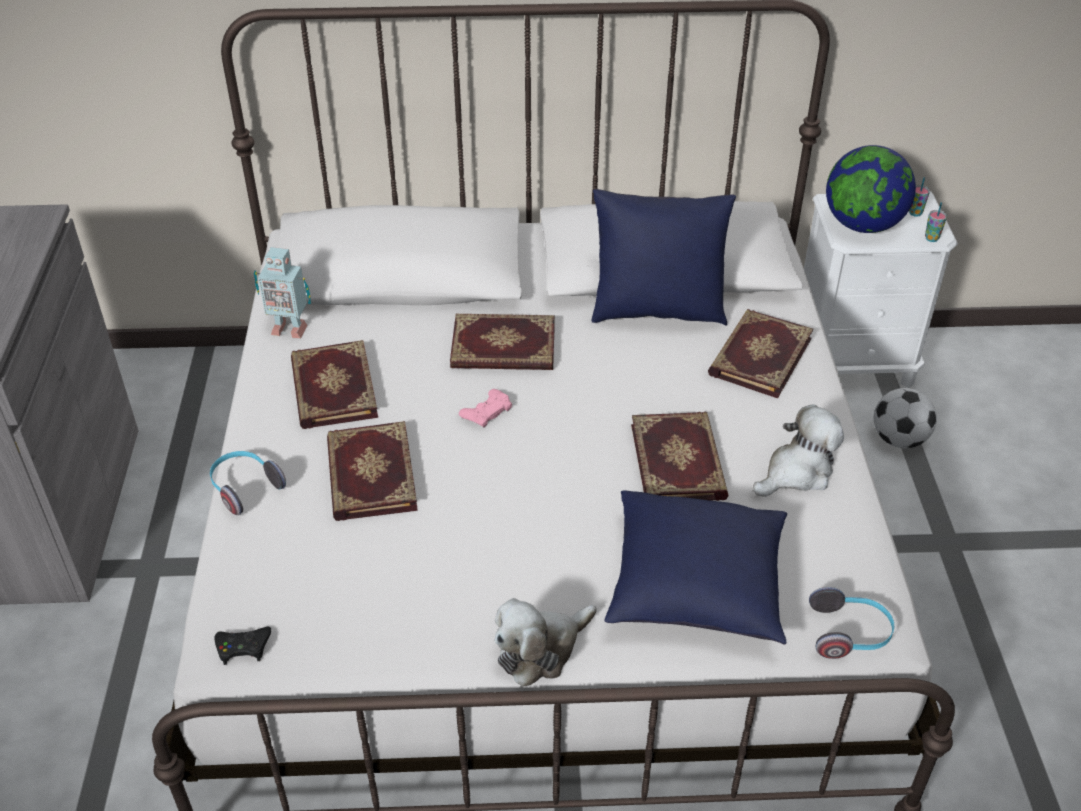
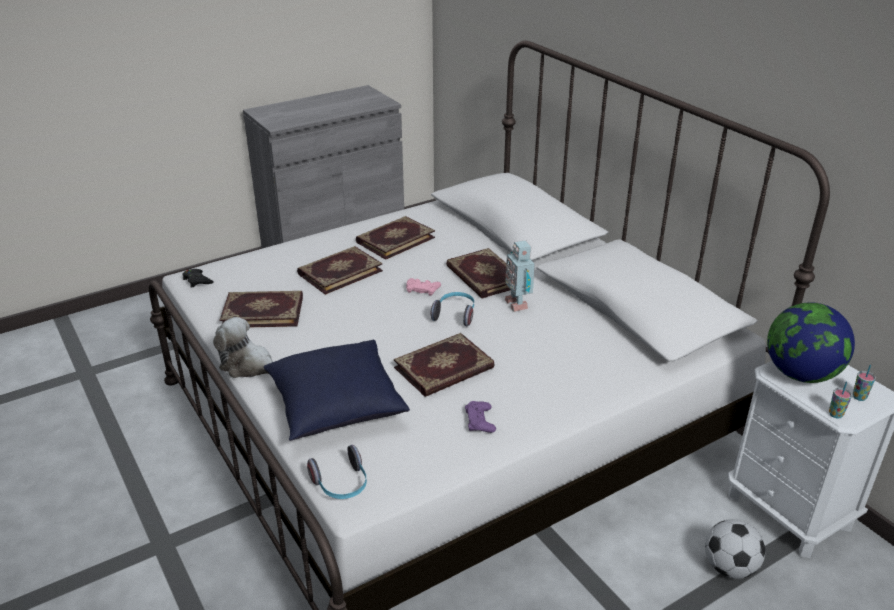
camera: 60 degrees right, 10 degrees down
headphones [210,451,286,515] -> headphones moved to [431,292,474,326]
toy robot [254,247,311,339] -> toy robot moved to [505,241,535,312]
blue pillow [591,189,736,326] -> none
book [708,309,813,398] -> book moved to [220,291,303,327]
plush toy [752,404,844,497] -> purple game controller [465,401,496,433]

